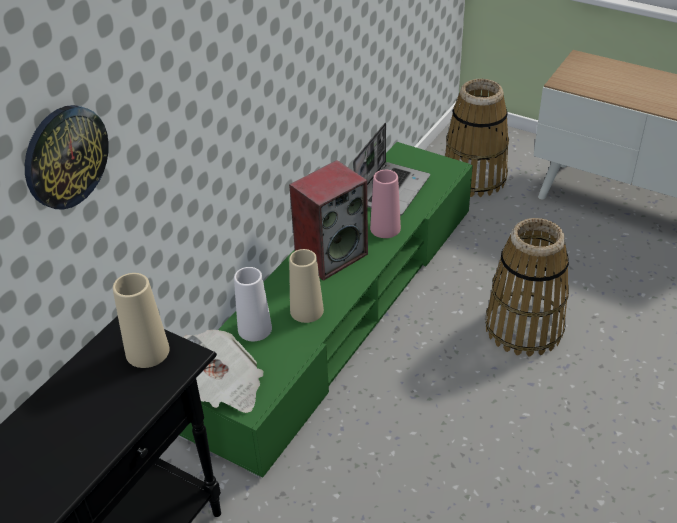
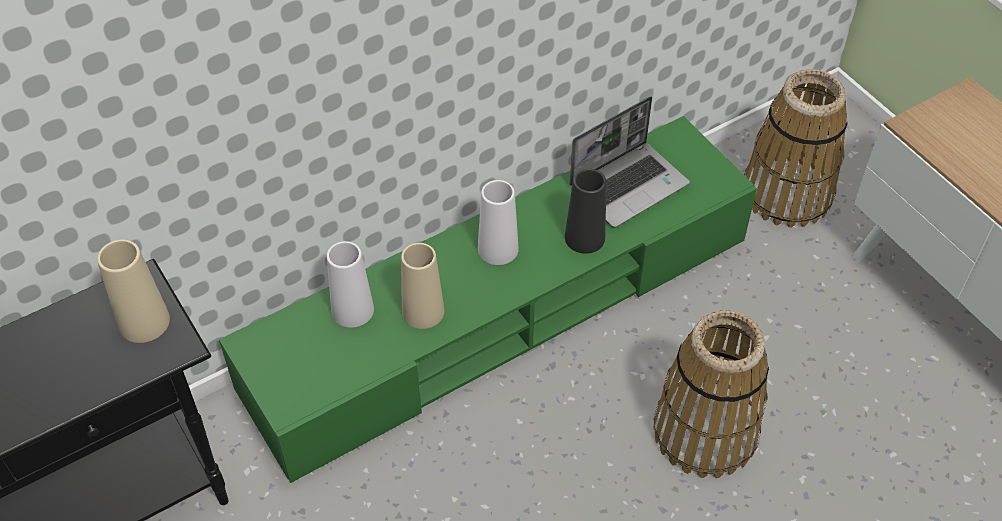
camera: 25 degrees right, 10 degrees up
wall clock [25,105,109,210] -> none
newspaper [183,330,264,413] -> none
speaker [289,160,368,281] -> white vase [478,180,519,265]
pink vase [370,170,401,238] -> black vase [565,169,606,254]

